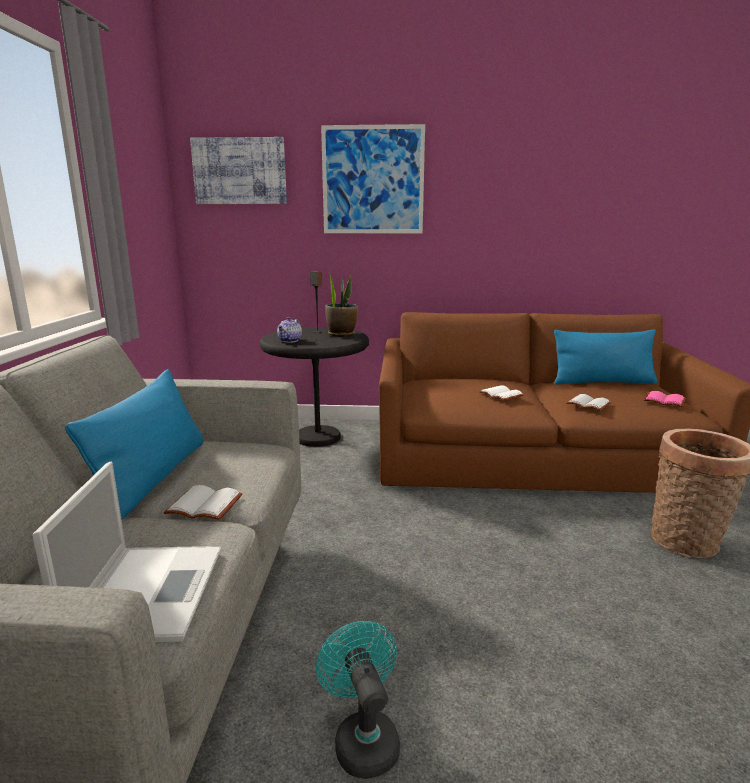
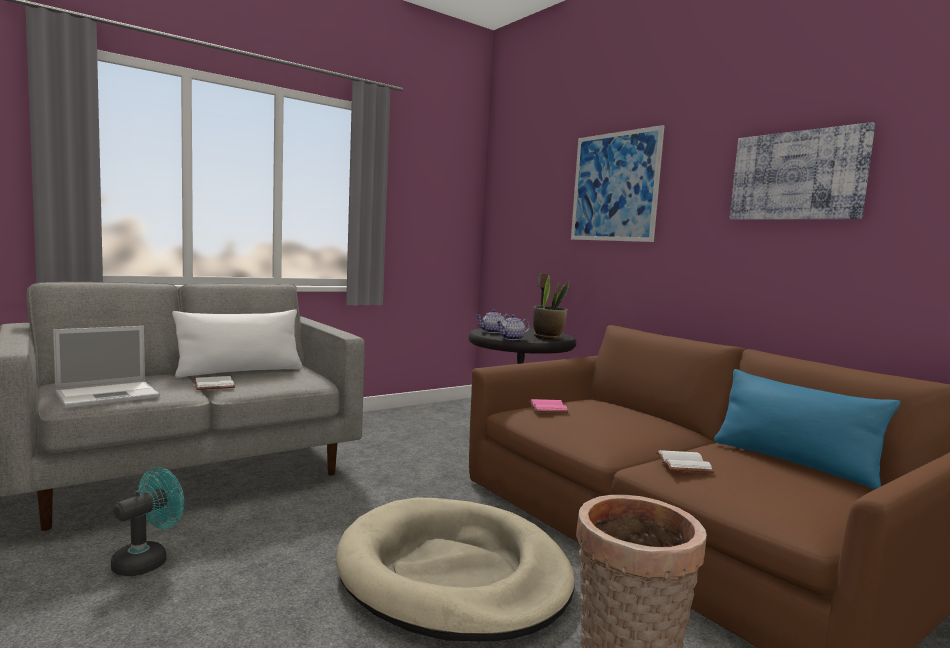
camera: 50 degrees right, 10 degrees down
blue pillow [65,369,203,520] -> white pillow [172,310,302,378]
picture [190,137,287,204] -> picture moved to [730,122,875,220]
white book [479,385,524,401] -> none
pink book [644,391,686,407] -> pink book moved to [529,399,569,413]
none -> beige dog bed [336,497,575,642]
none -> teapot [496,315,530,340]

